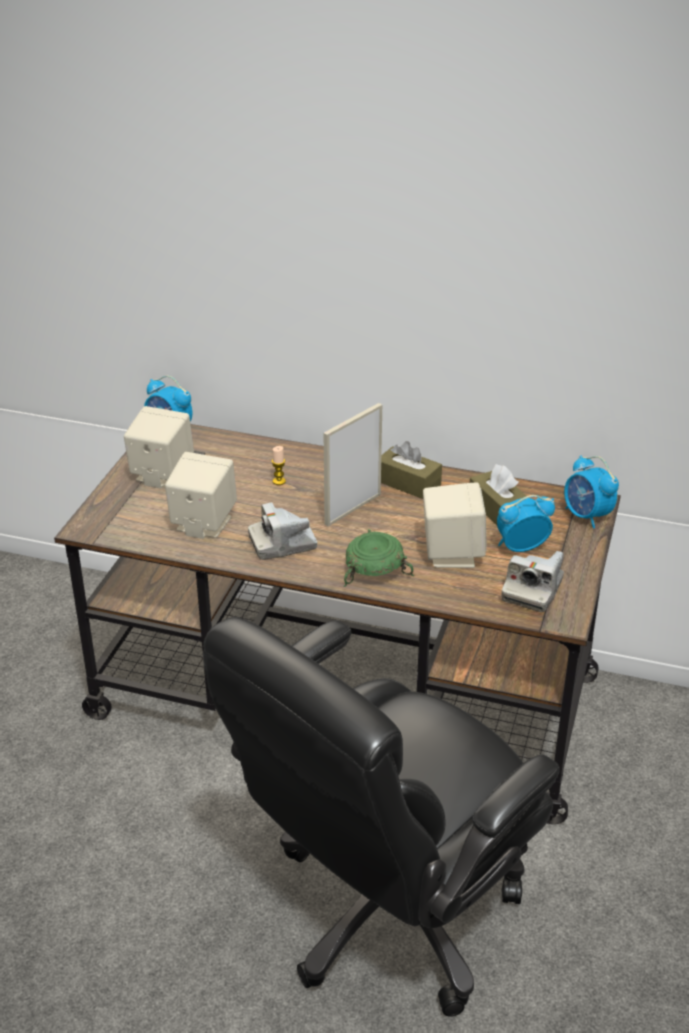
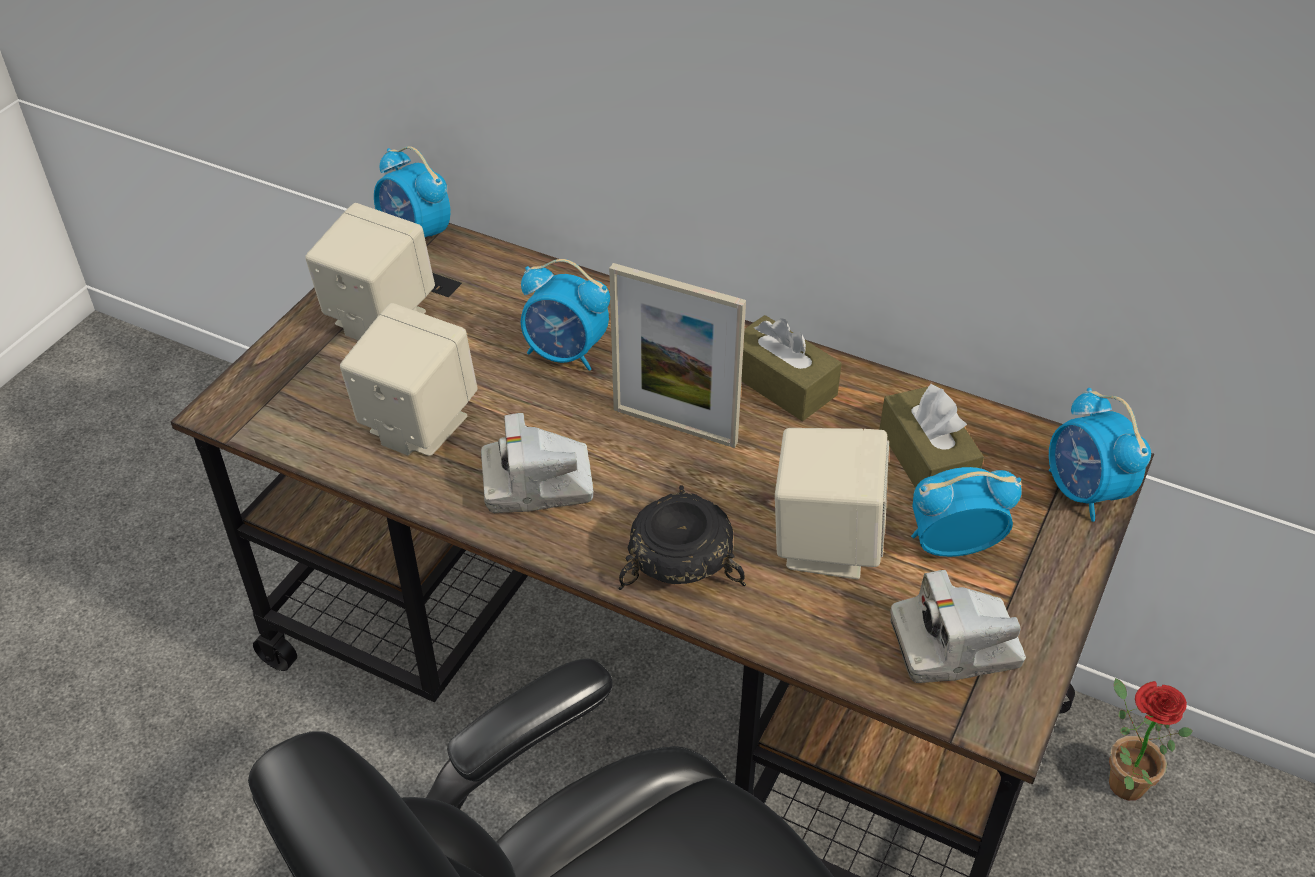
camera: 10 degrees right, 10 degrees up
candle [272,446,286,485] -> alarm clock [521,259,610,371]
picture frame [324,403,382,526] -> picture frame turned 120 degrees counterclockwise [609,263,746,448]
green bowl [344,529,414,587] -> black bowl [618,485,746,590]
camera [502,551,564,612] -> camera turned 45 degrees clockwise [890,570,1026,683]
none -> potted plant [1109,678,1193,800]

